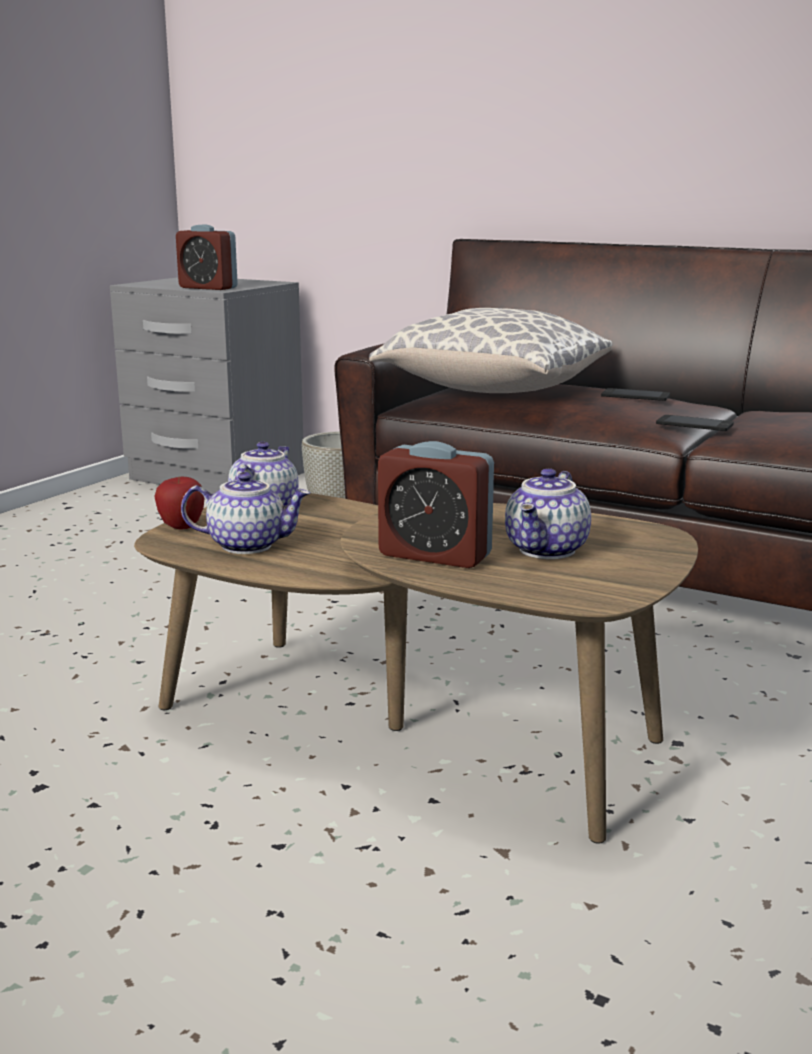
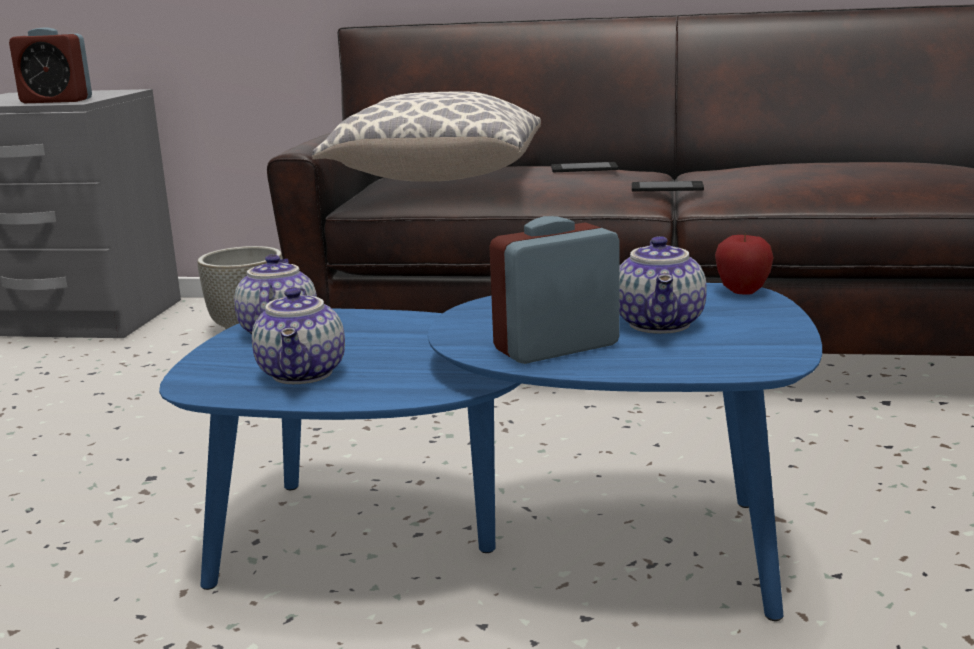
camera: 20 degrees left, 0 degrees up
brown coffee table [134,493,698,844] -> blue coffee table [159,283,822,621]
apple [155,476,204,530] -> apple moved to [715,233,774,295]
teapot [181,472,310,554] -> teapot turned 105 degrees clockwise [252,287,345,384]
alarm clock [378,441,494,568] -> alarm clock turned 150 degrees clockwise [489,216,620,364]

